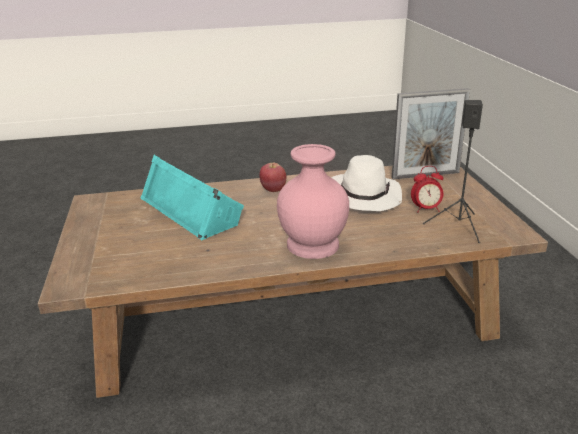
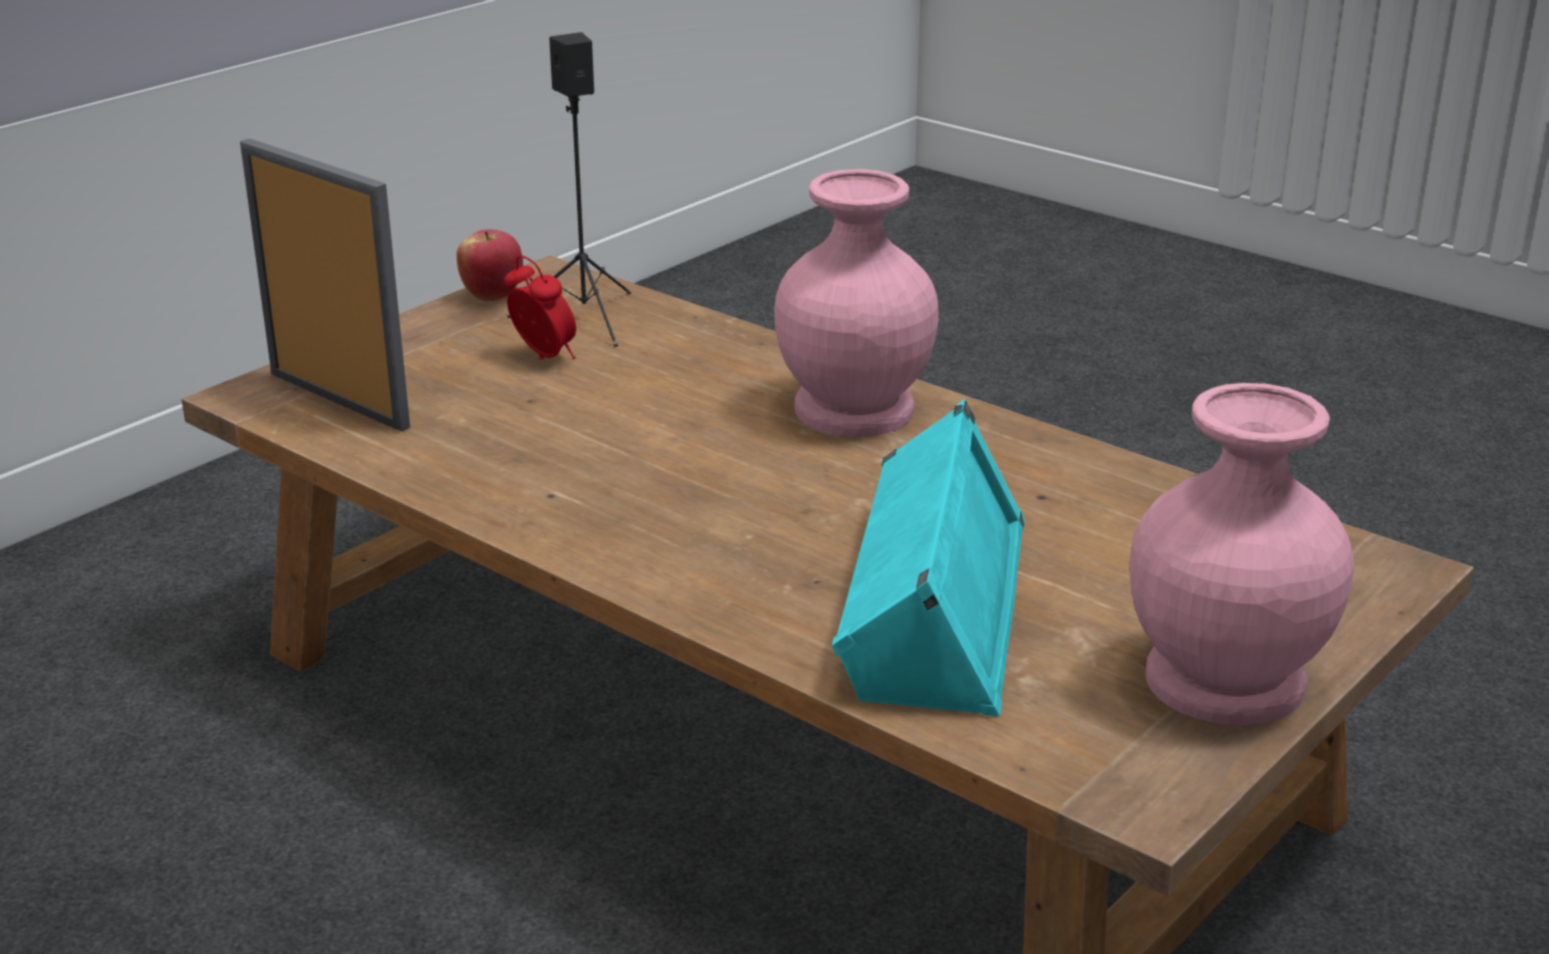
camera: 130 degrees left, 0 degrees up
apple [259,163,286,192] -> apple moved to [457,229,523,301]
white hat [331,155,402,211] -> none
none -> pink vase [1129,383,1354,725]

